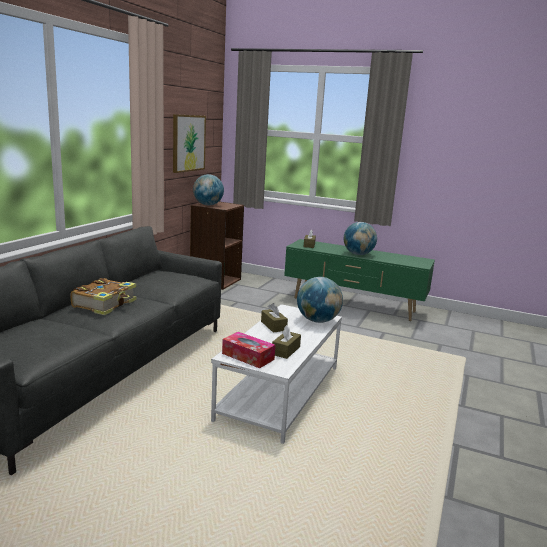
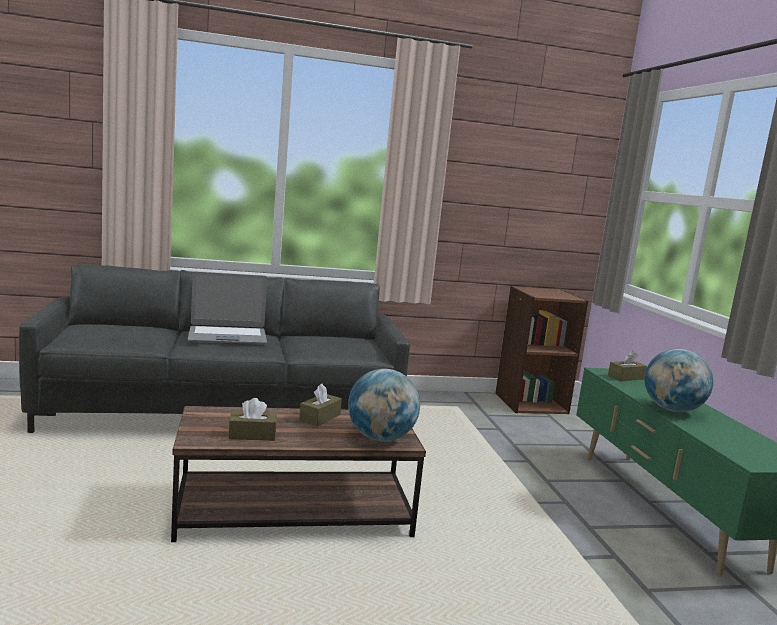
camera: 55 degrees right, 5 degrees down
book [71,278,137,315] -> laptop [188,272,267,344]
picture [173,114,206,173] -> none
globe [193,174,224,205] -> none
white coffee table [211,304,342,444] -> brown coffee table [171,406,426,542]
tissue box [222,332,275,368] -> none

